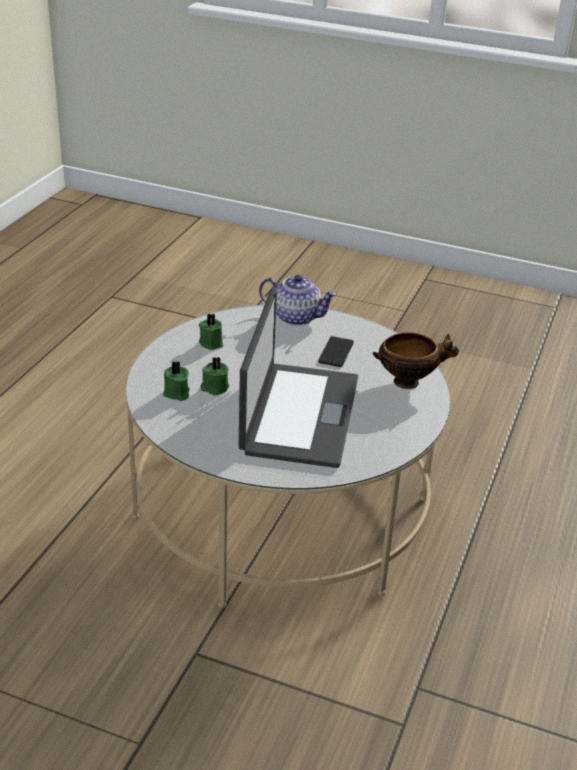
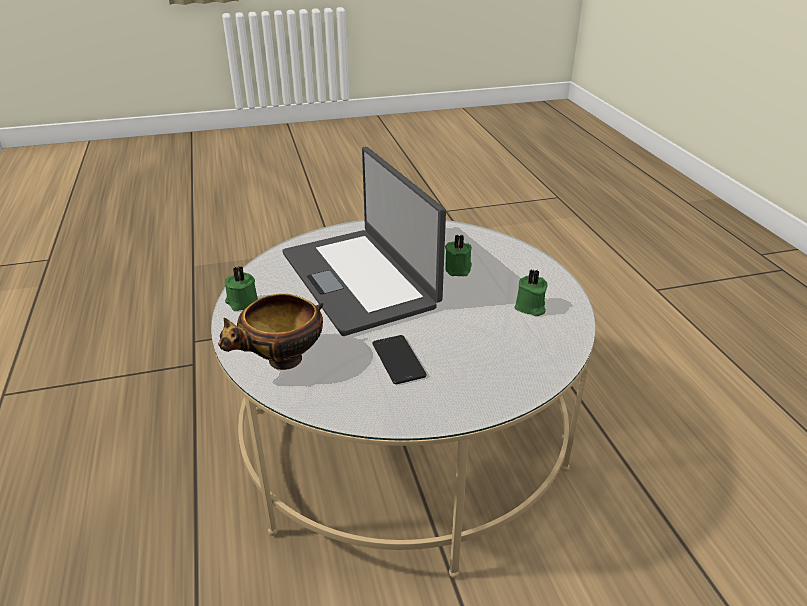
camera: 145 degrees right, 0 degrees up
green candle [163,361,190,401] -> green candle moved to [225,266,258,311]
teapot [259,275,337,326] -> none

